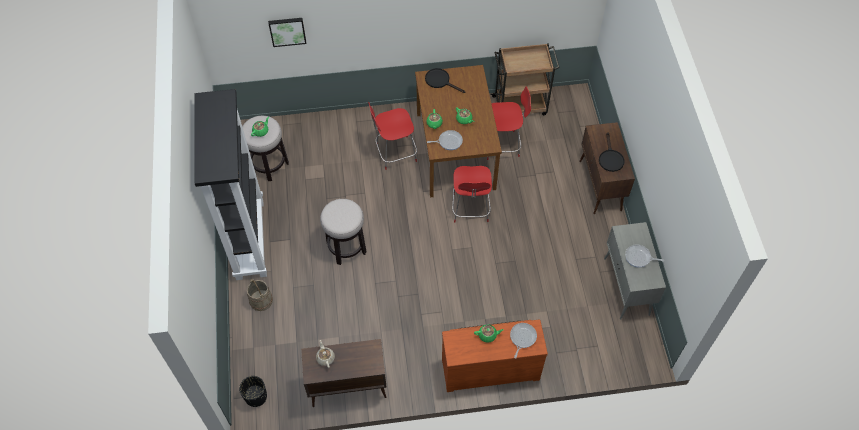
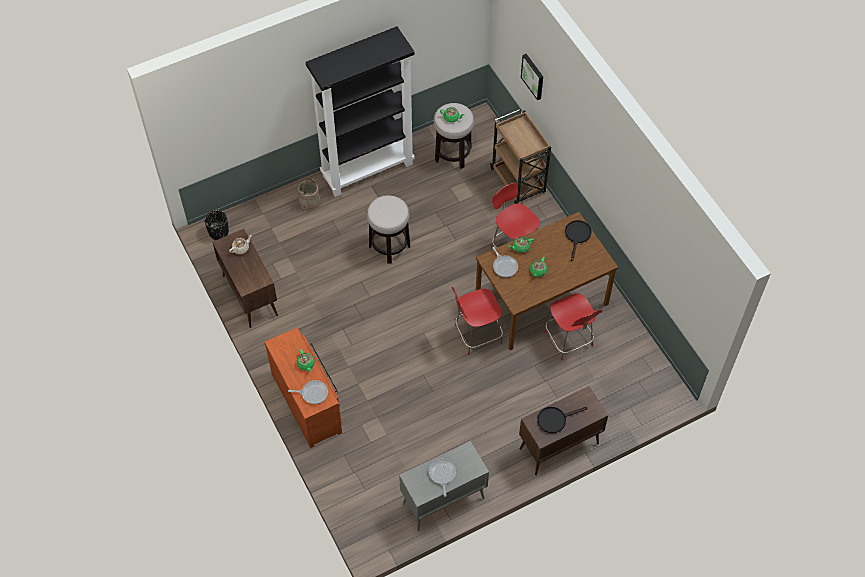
camera: 70 degrees right, 0 degrees up
brown cart [490,43,560,115] -> brown cart moved to [490,109,552,204]

